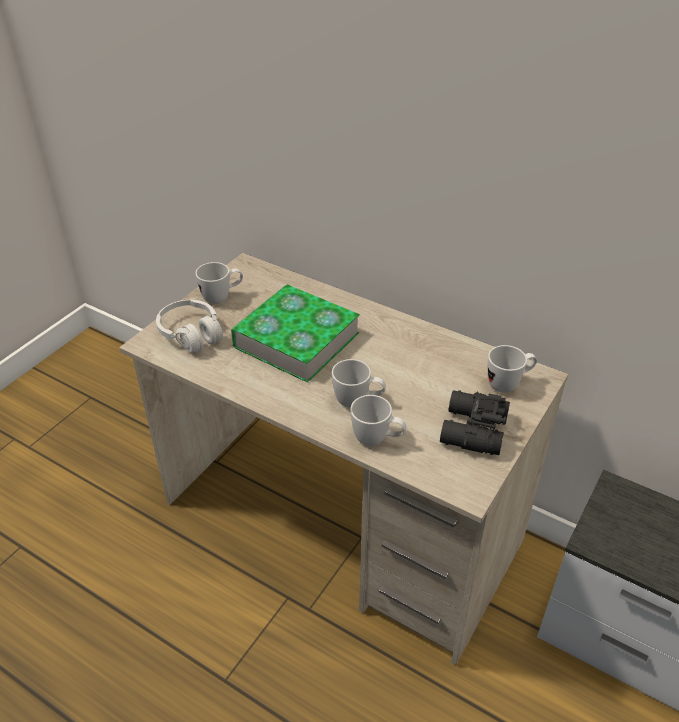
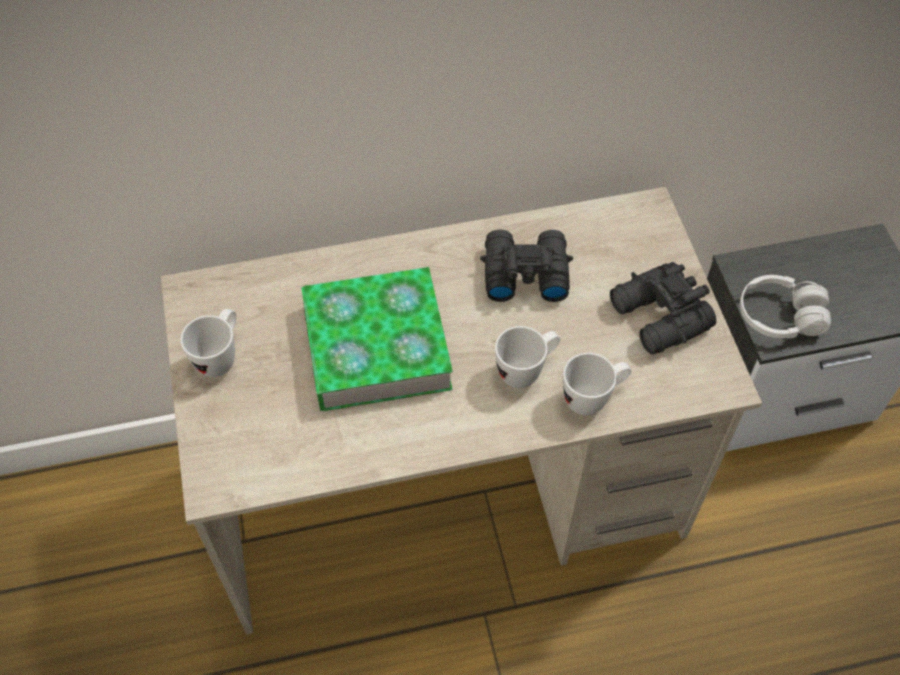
camera: 45 degrees left, 15 degrees up
white headphones [156,300,223,353] -> white headphones moved to [740,275,831,339]
white mug [487,345,537,393] -> none
none -> black binoculars [480,230,573,302]

